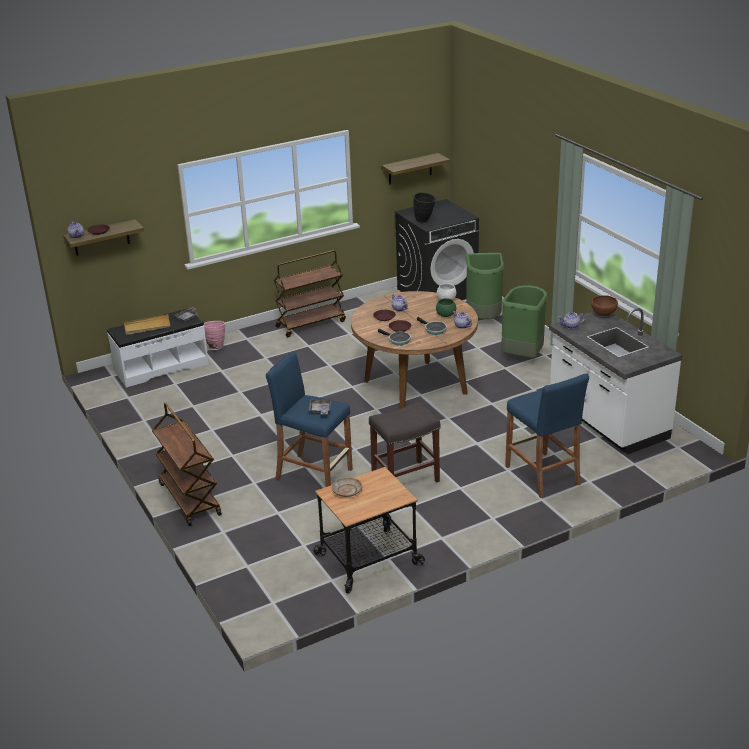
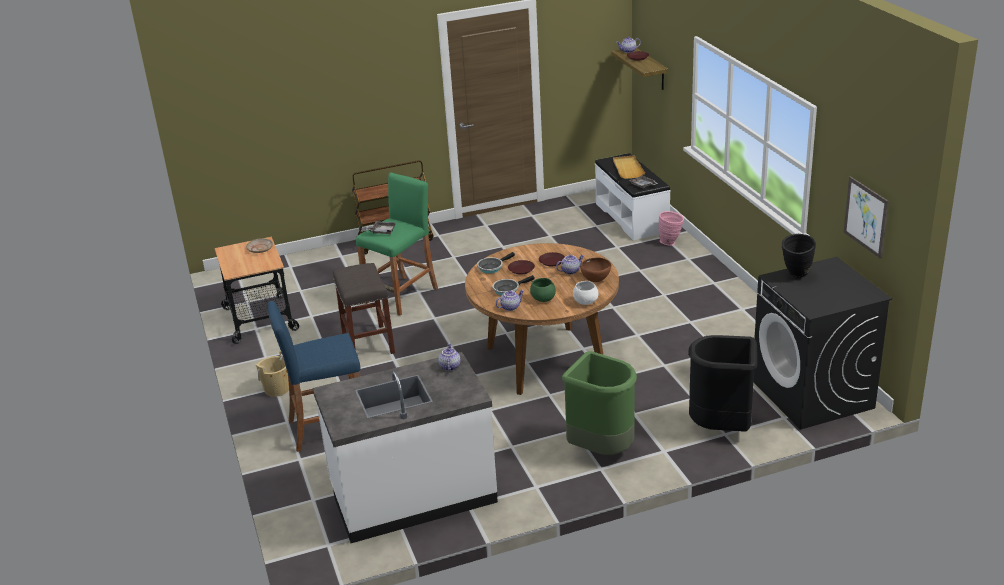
camera: 100 degrees right, 0 degrees up
blue stool [266,351,353,487] -> green stool [356,173,438,316]
brown cart [274,250,346,337] -> none
shelf [382,153,450,185] -> picture [844,176,889,259]
green trash can [466,253,504,319] -> black trash can [688,335,757,432]
brown bowl [591,295,618,316] -> brown bowl moved to [580,258,611,282]
none -> beige bucket [256,350,289,397]

